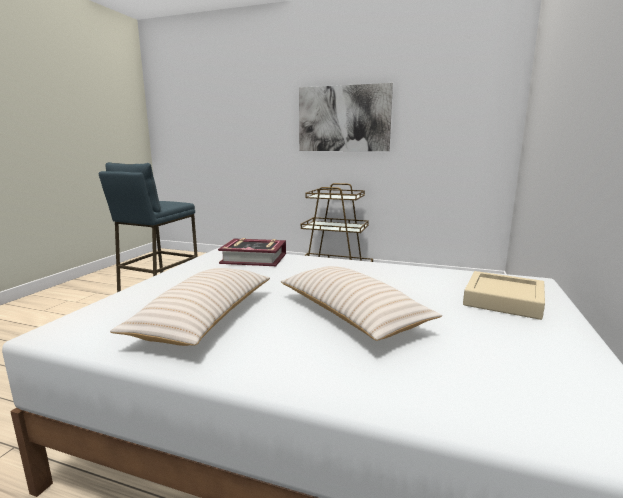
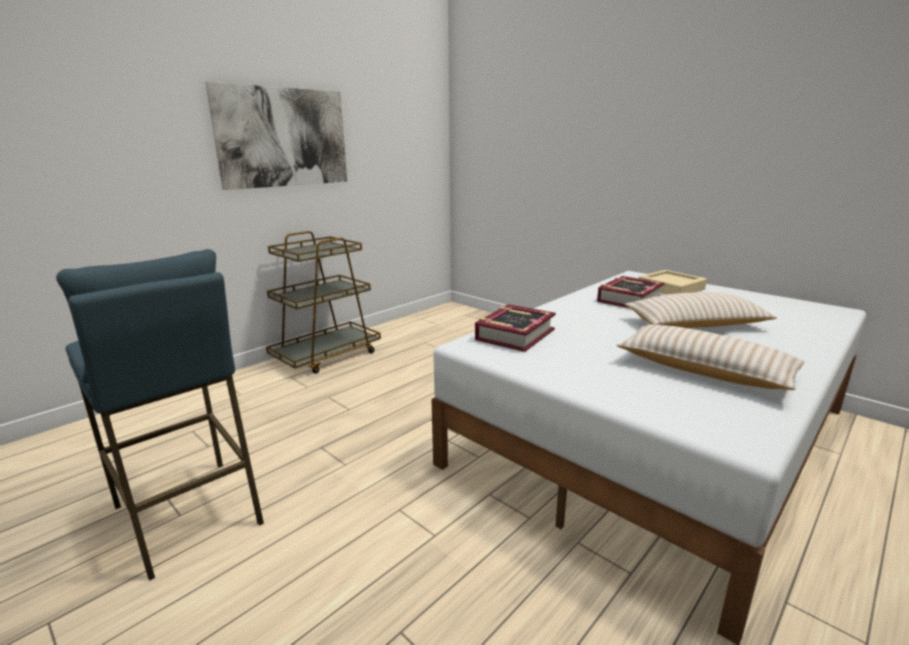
camera: 65 degrees left, 5 degrees up
none -> book [597,276,665,308]

